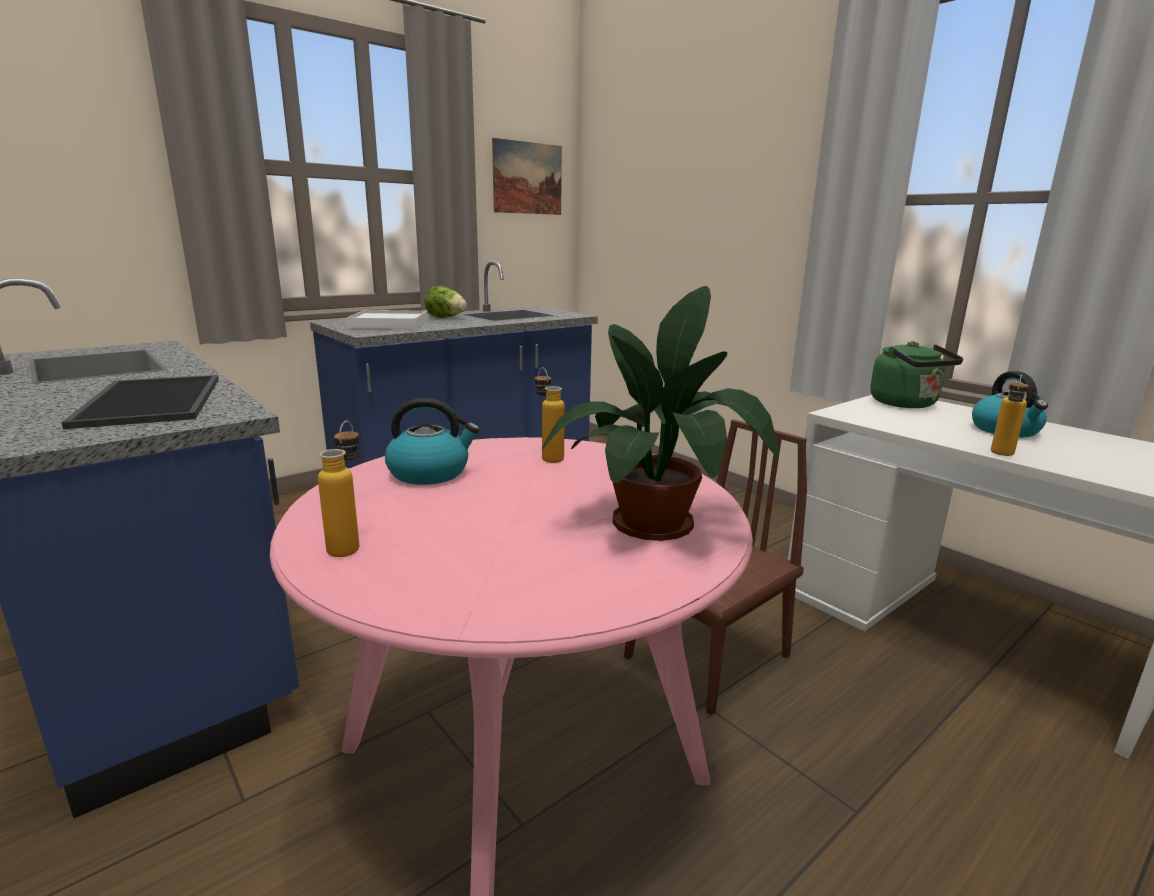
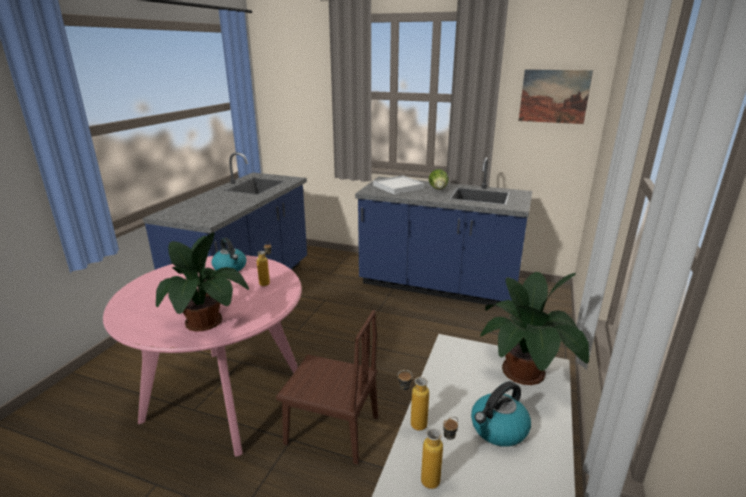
camera: 60 degrees right, 5 degrees up
tray [61,375,219,429] -> none
bottle [318,420,360,557] -> bottle moved to [421,417,458,489]
green kettle [870,341,963,408] -> potted plant [480,272,589,385]

